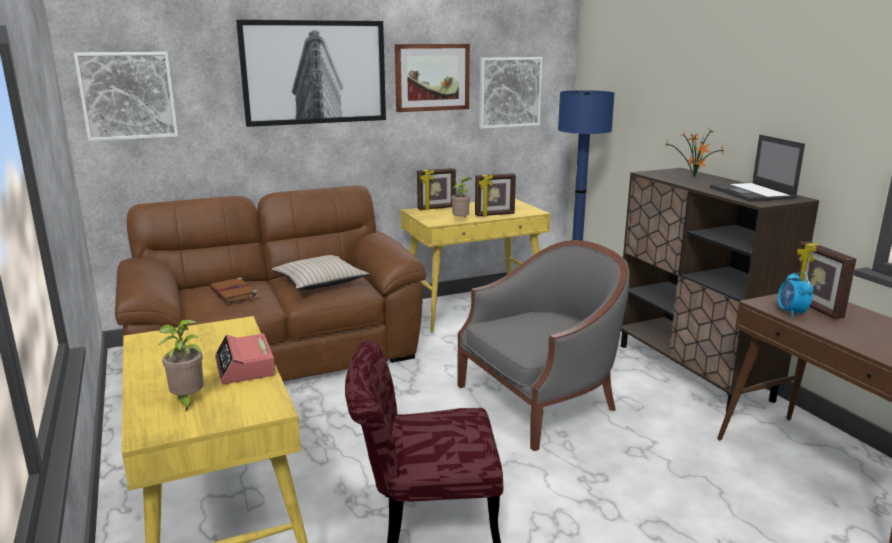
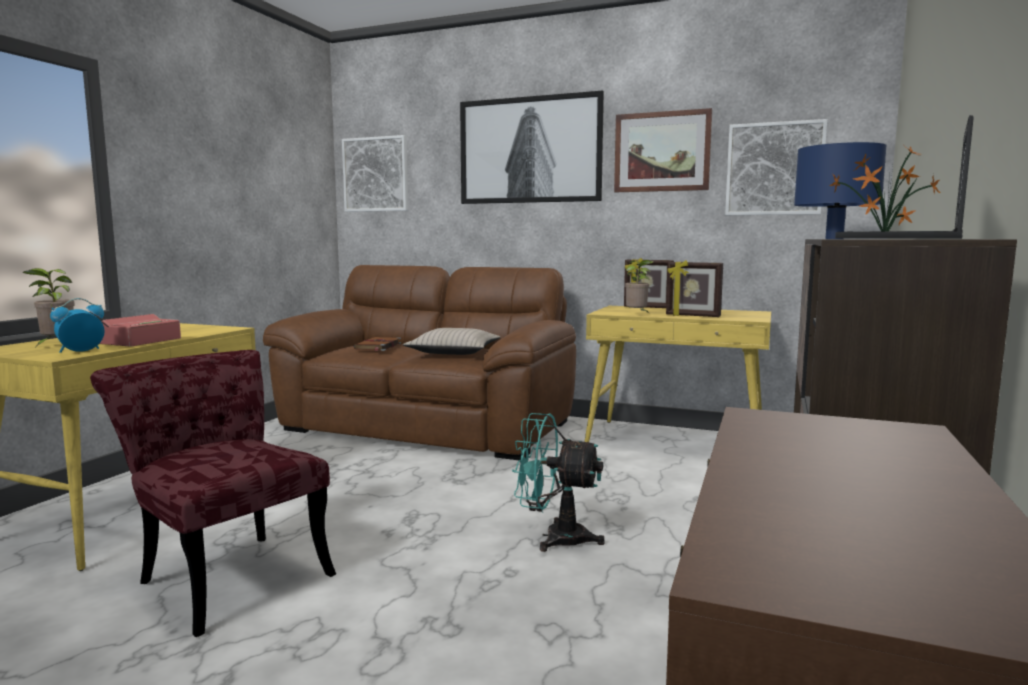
camera: 45 degrees right, 10 degrees down
grey armchair [457,240,629,451] -> turquoise fan [512,413,605,552]
alarm clock [778,271,814,318] -> alarm clock moved to [50,298,105,353]
picture frame [795,241,856,319] -> none

